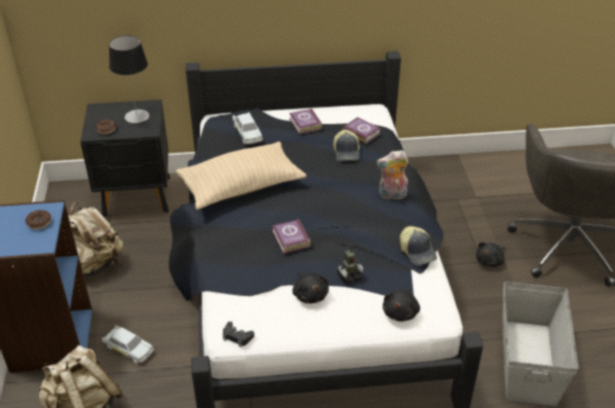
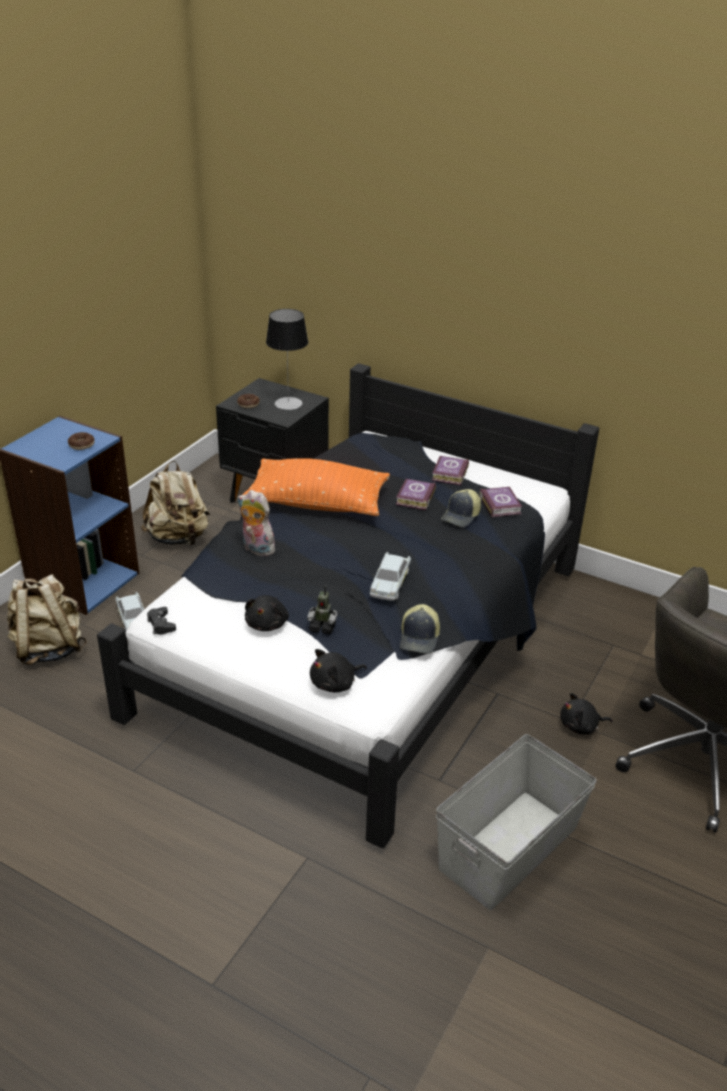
camera: 35 degrees right, 5 degrees down
beige pillow [176,142,306,210] -> orange pillow [242,458,390,516]
white toy car [232,112,263,145] -> white toy car moved to [370,552,411,601]
book [272,219,311,254] -> book moved to [396,479,436,510]
plush toy [377,150,408,200] -> plush toy moved to [237,490,277,556]

